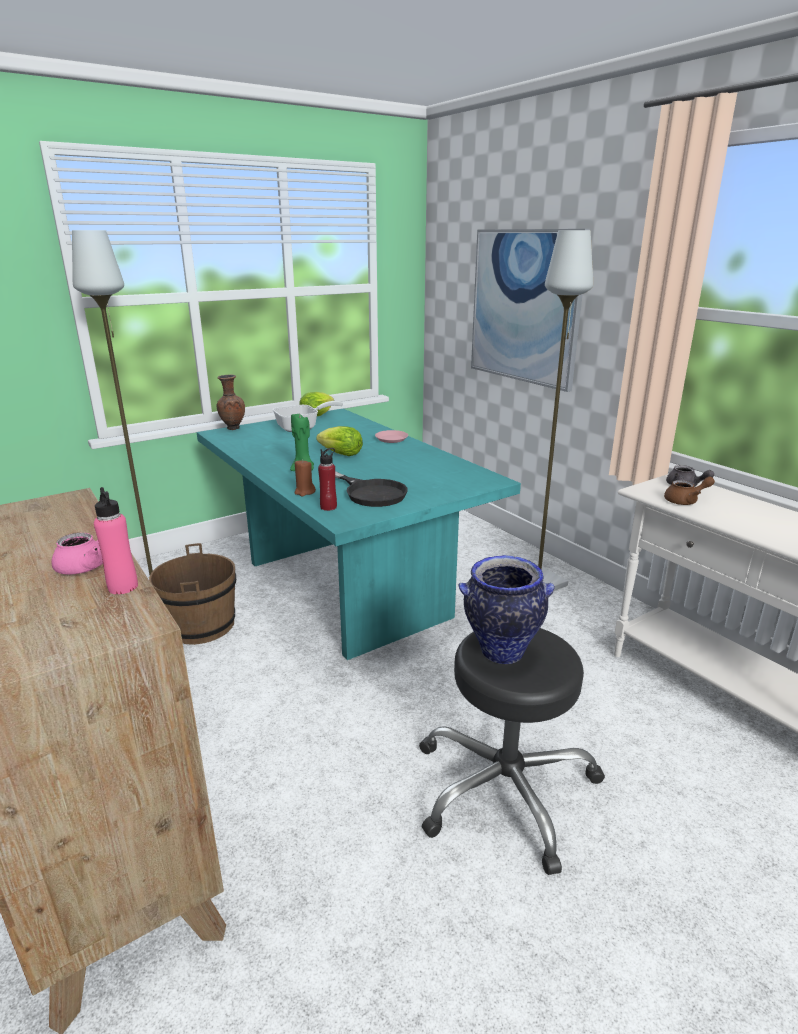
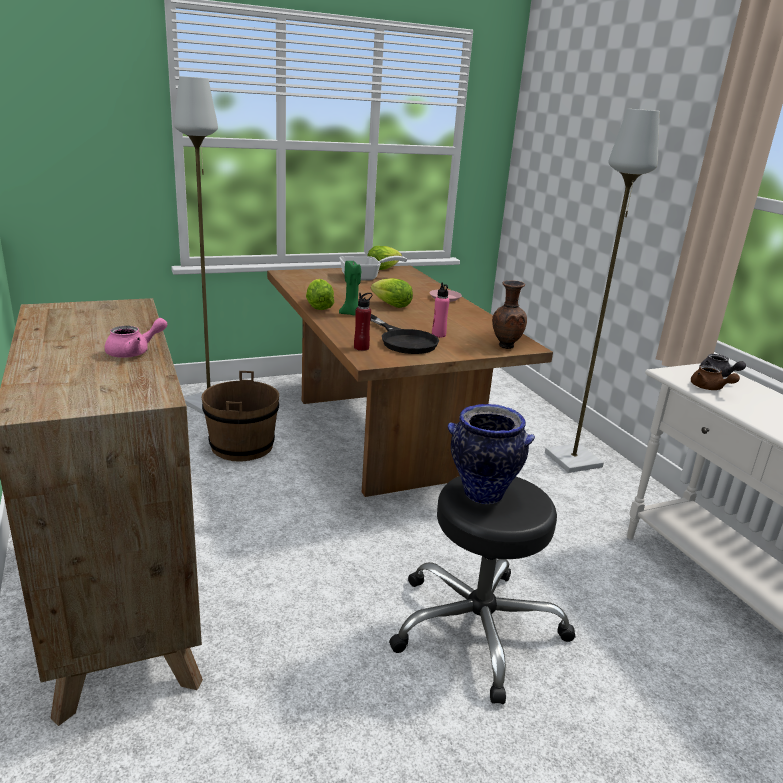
camera: 10 degrees right, 0 degrees up
pink bottle [94,487,138,594] -> pink bottle moved to [432,283,450,338]
turquoise dining table [197,409,521,660] -> brown dining table [267,266,553,497]
brown vase [217,375,245,430] -> brown vase moved to [492,280,527,349]
brown candle [294,459,316,496] -> none
picture [471,229,590,392] -> none
brown teapot [664,476,715,505] -> brown teapot turned 60 degrees clockwise [691,365,740,390]
none -> lettuce [306,279,334,310]

